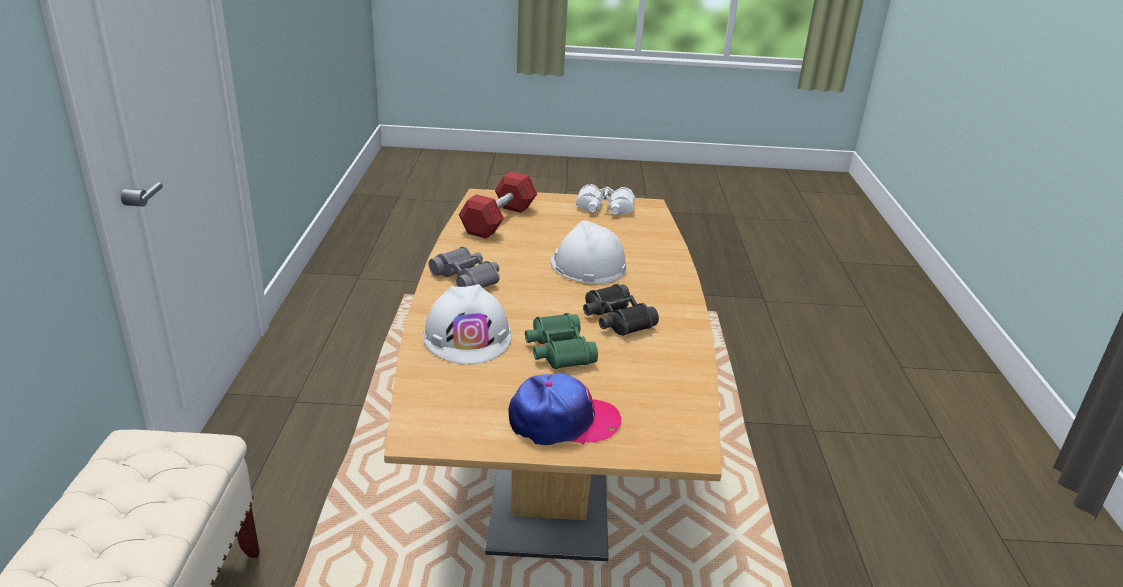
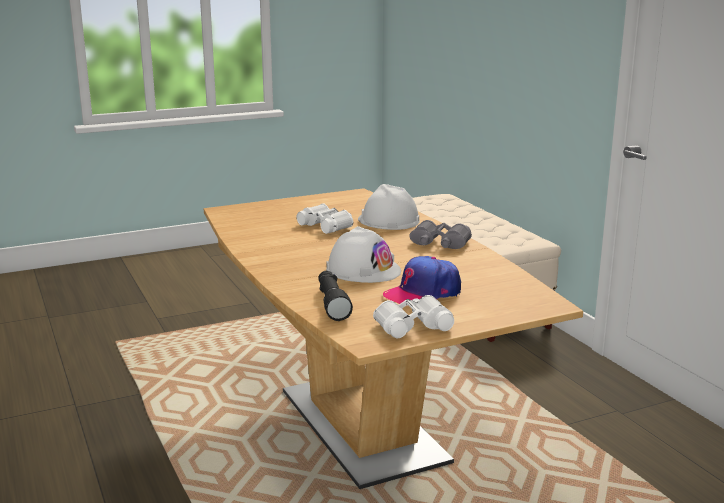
camera: 155 degrees right, 10 degrees down
red dumbbell [459,172,537,239] -> none
cap [508,373,621,445] -> cap moved to [383,256,461,304]
green binoculars [525,313,598,369] -> white binoculars [297,203,353,234]
black binoculars [583,284,659,336] -> none
none -> black flashlight [318,271,353,321]

